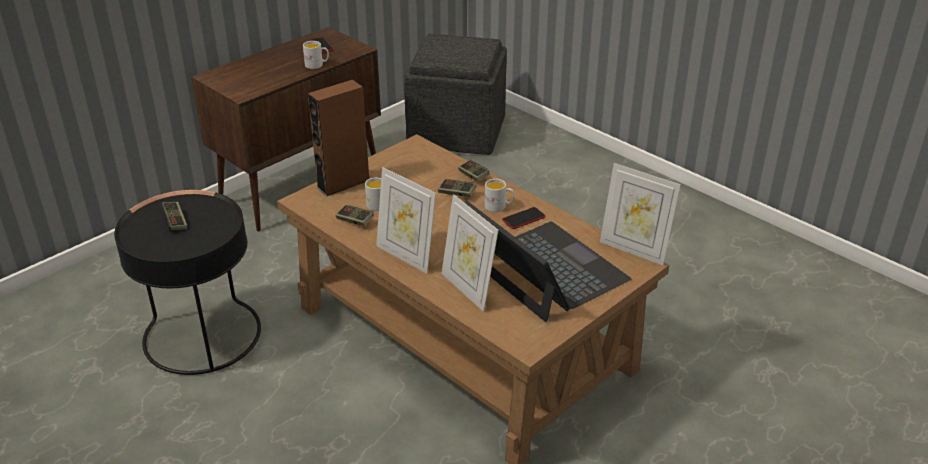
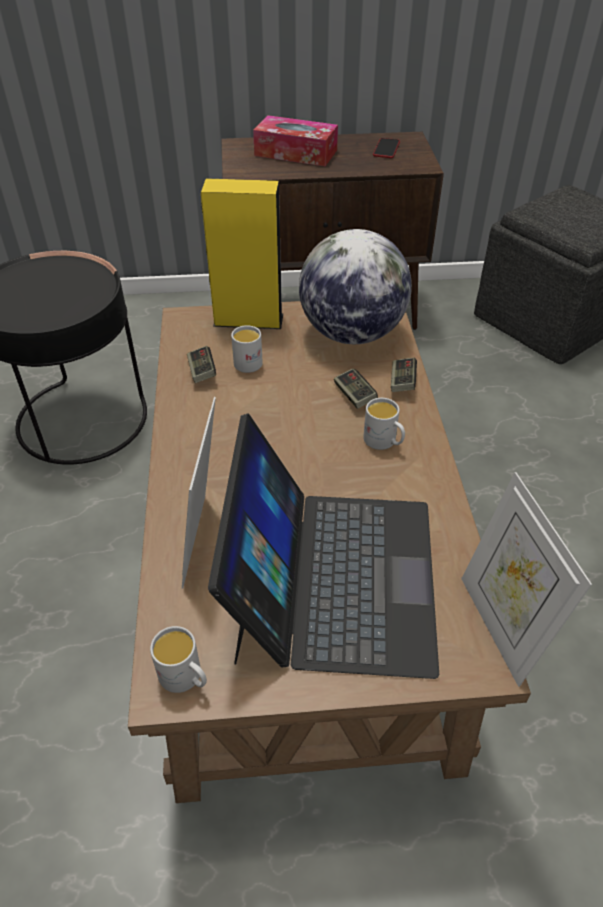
camera: 40 degrees right, 10 degrees up
game controller [161,202,187,230] -> none
white mug [303,41,329,69] -> white mug moved to [150,626,207,693]
brown speaker [308,79,369,197] -> yellow speaker [201,178,283,329]
picture frame [376,167,436,274] -> none
phone [502,207,545,229] -> none
none -> tissue box [253,115,338,166]
none -> globe [299,229,412,344]

